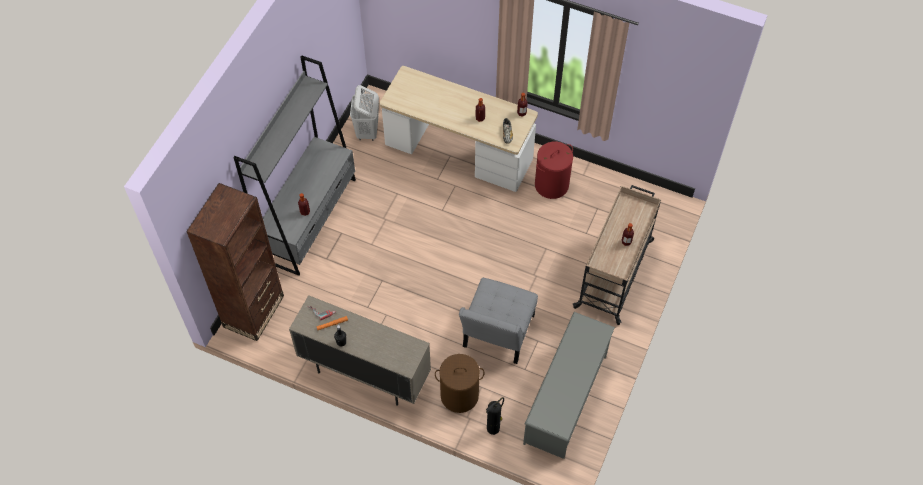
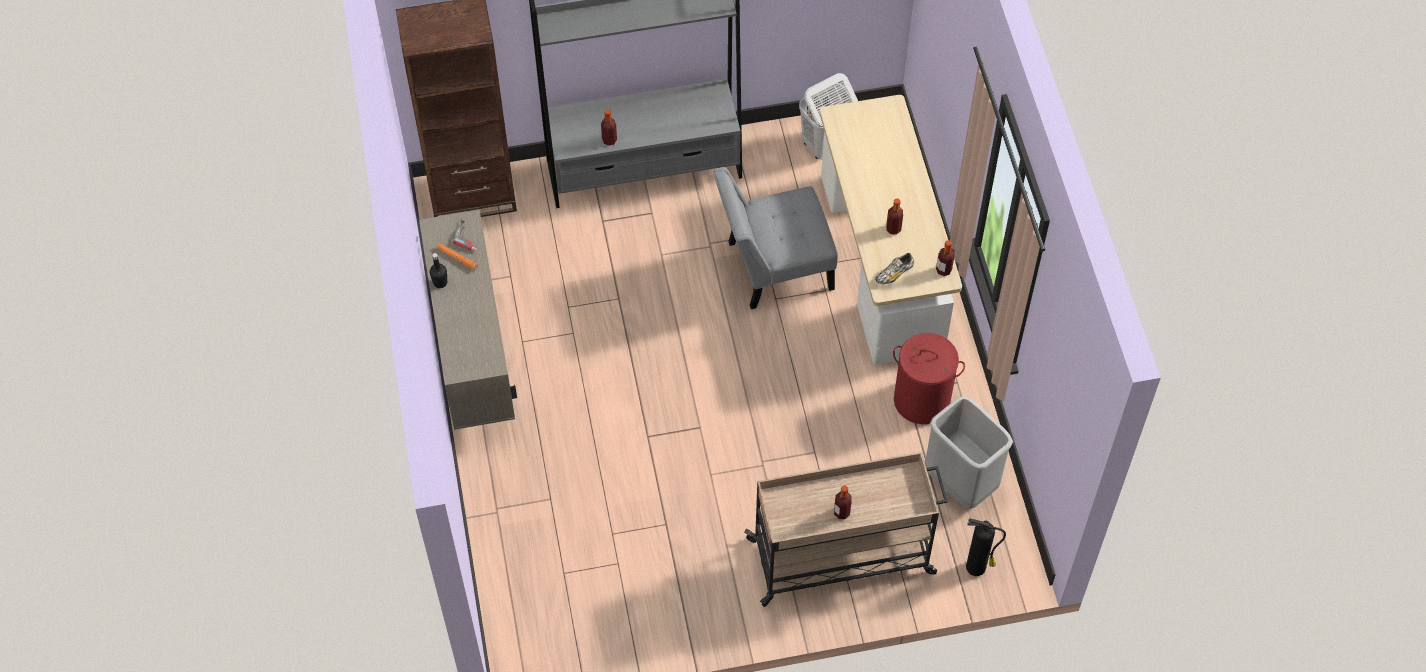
camera: 55 degrees right, 0 degrees up
brown laundry basket [435,354,484,413] -> none
grey chair [459,278,538,364] -> grey chair moved to [713,167,837,309]
fire extinguisher [486,397,504,435] -> fire extinguisher moved to [966,519,1006,576]
grey shoe rack [523,312,615,459] -> none
none -> grey trash can [925,396,1013,509]

